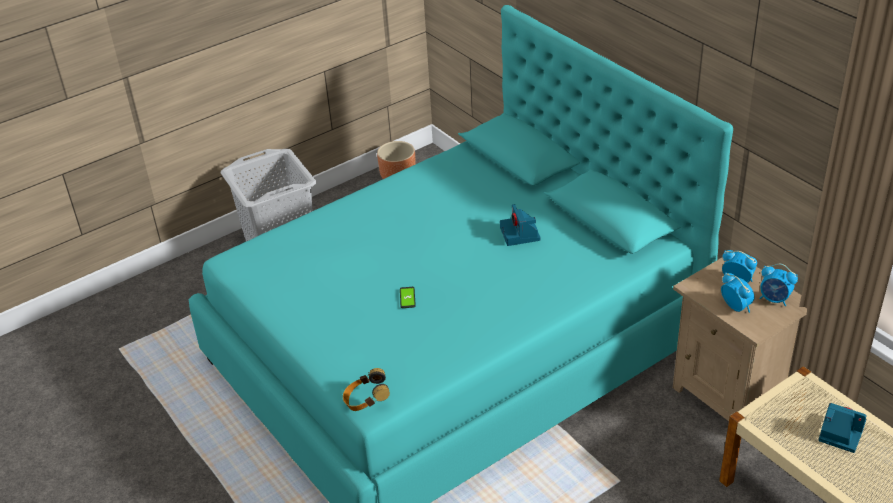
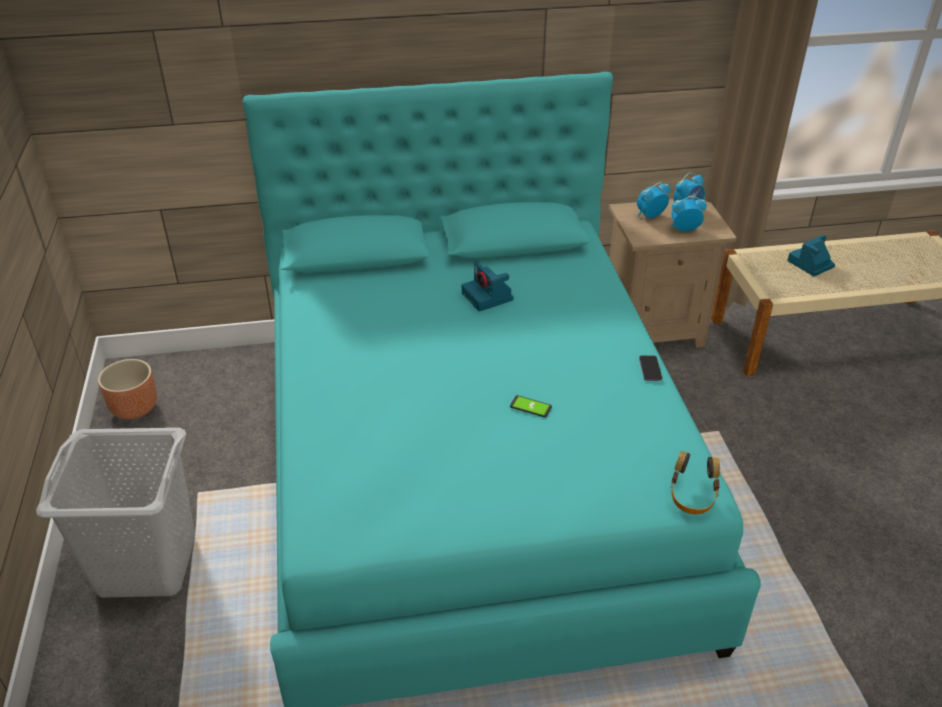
camera: 65 degrees left, 0 degrees up
camera [500,204,540,246] -> camera turned 45 degrees clockwise [462,262,514,312]
none -> phone [639,356,662,381]

